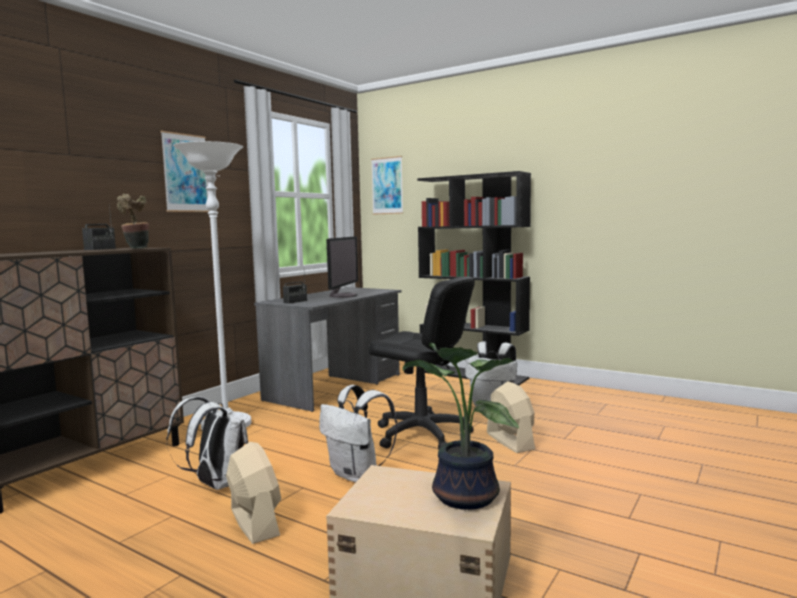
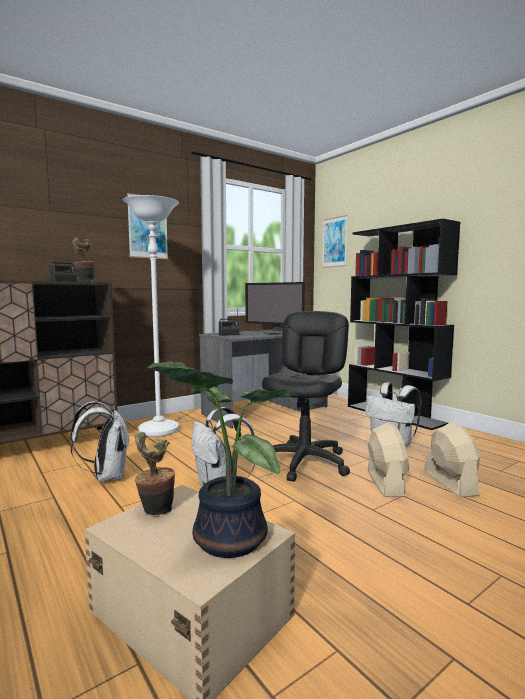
camera: 20 degrees right, 0 degrees up
beige fan [226,442,281,544] -> beige fan moved to [425,422,480,497]
monitor [326,236,358,298] -> monitor turned 90 degrees clockwise [245,282,305,335]
black office chair [368,276,475,450] -> black office chair turned 120 degrees counterclockwise [262,311,350,482]
none -> potted plant [135,432,175,515]

